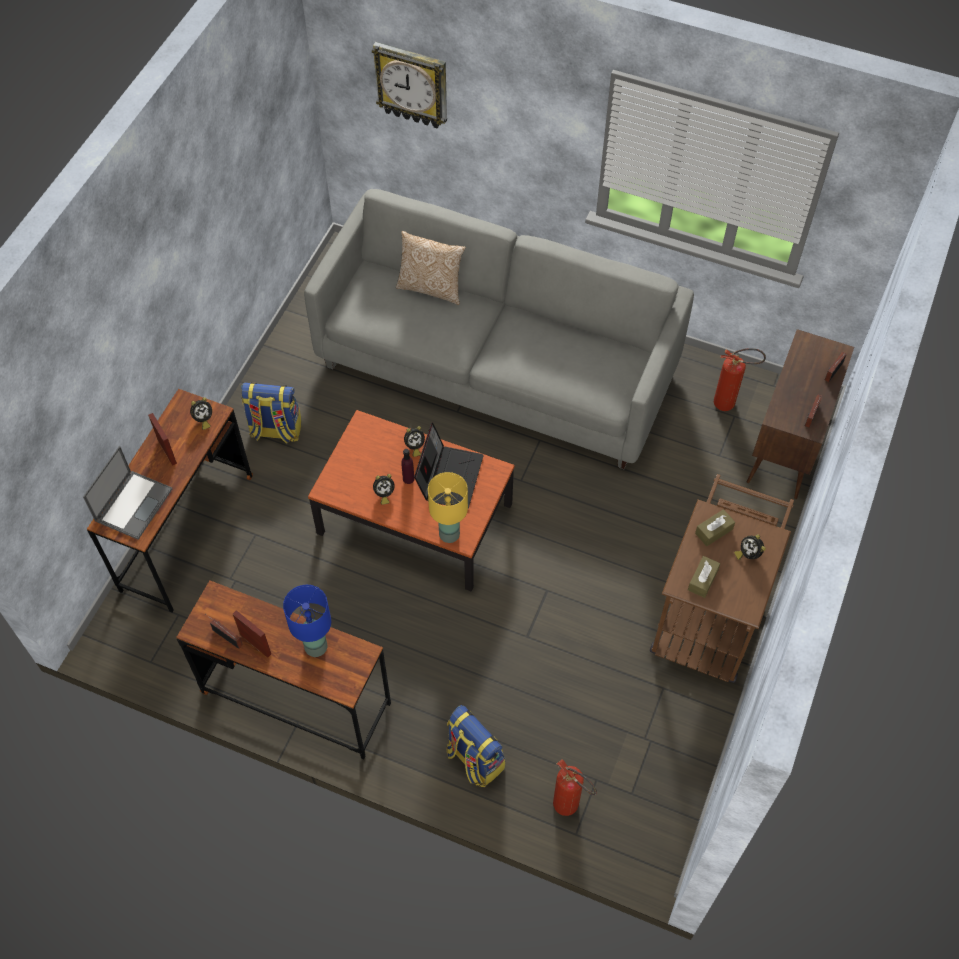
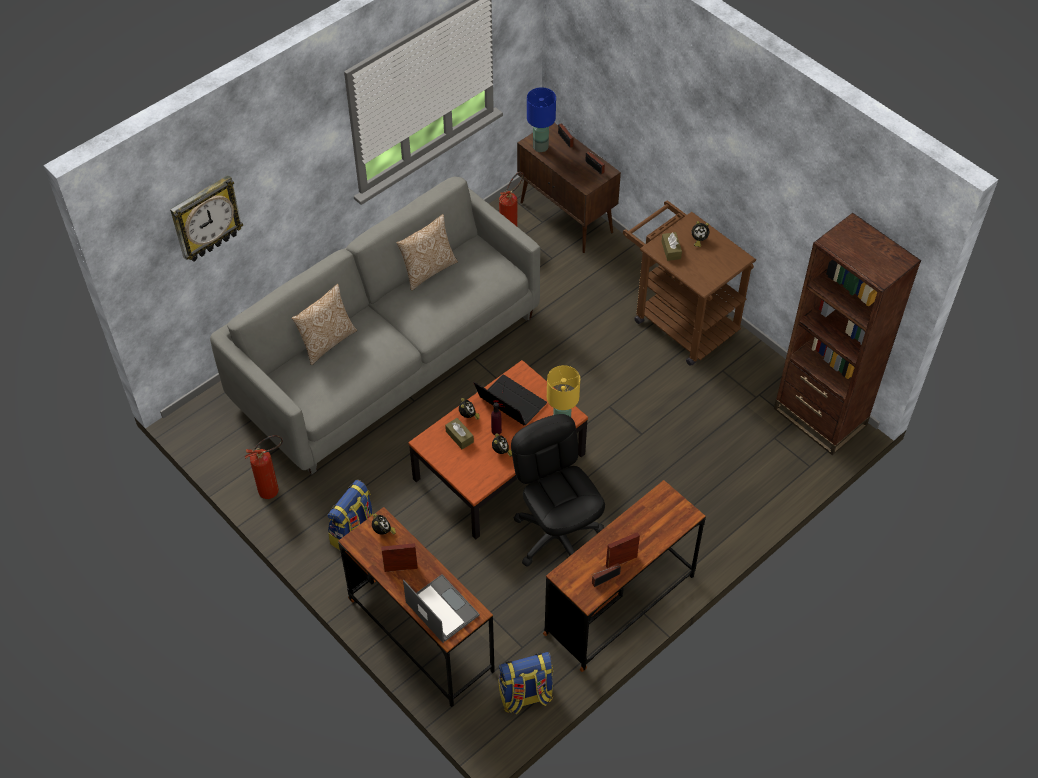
camera: 65 degrees left, 5 degrees down
blue table lamp [283,585,331,657] -> blue table lamp moved to [527,87,556,152]
backpack [446,705,505,787] -> backpack moved to [498,652,553,714]
fire extinguisher [553,759,597,816] -> fire extinguisher moved to [244,435,283,499]
brown tissue box [688,556,720,598] -> brown tissue box moved to [445,418,474,449]
none -> pillow [397,214,458,291]
none -> black office chair [511,414,605,567]
none -> brown bookcase [774,213,921,455]

